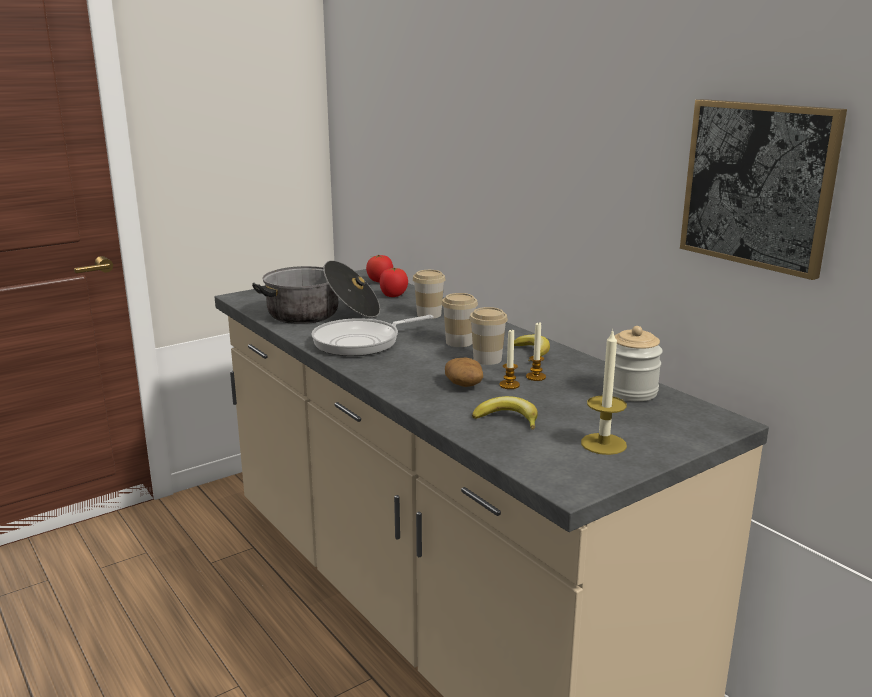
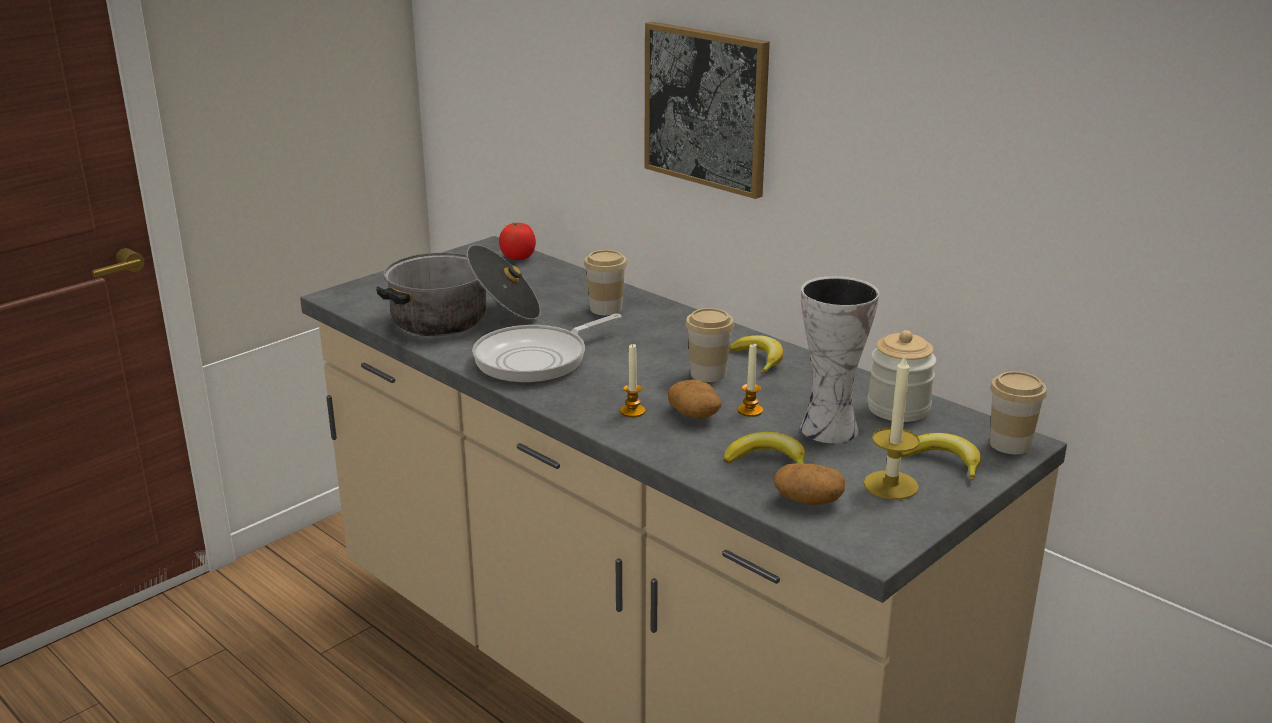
camera: 10 degrees left, 5 degrees up
tomato [380,268,408,297] -> none
cup [442,293,478,347] -> cup moved to [990,371,1047,454]
candle [526,321,546,381] -> candle moved to [620,343,645,417]
picture [680,99,847,280] -> picture moved to [644,22,770,199]
none -> potato [774,463,845,505]
none -> vase [800,276,879,443]
none -> banana [901,433,981,481]

